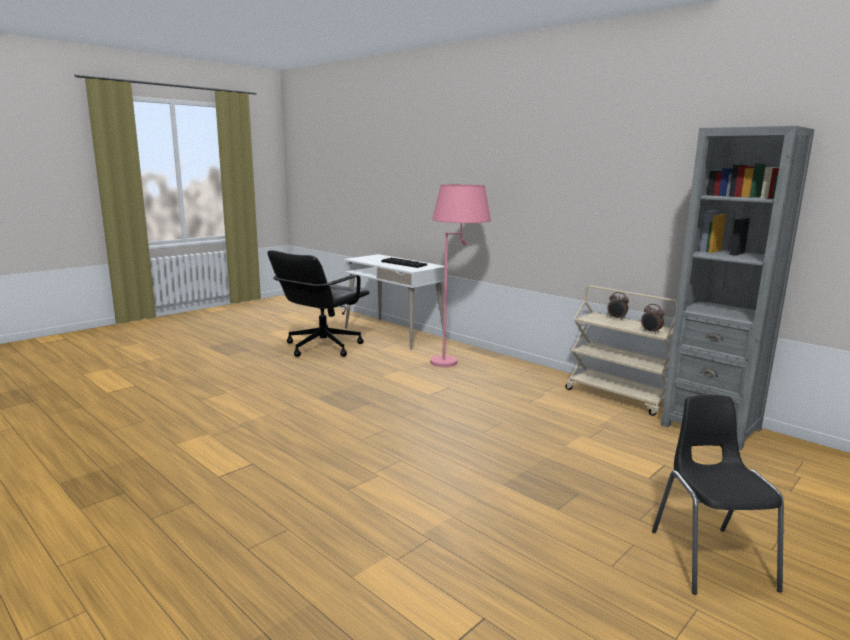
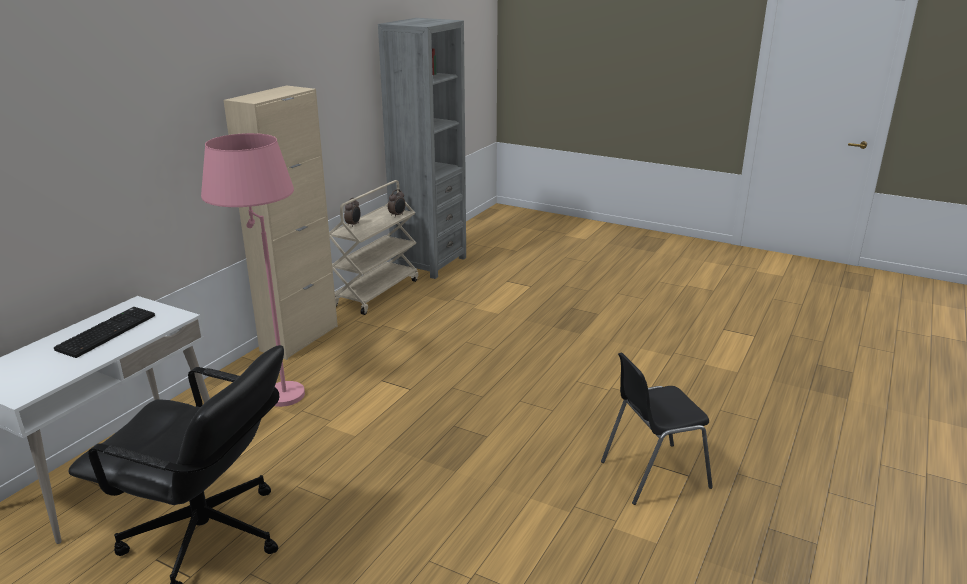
camera: 105 degrees left, 10 degrees up
black chair [652,395,784,595] -> black chair moved to [601,352,713,505]
none -> beige cabinet [223,85,338,360]

